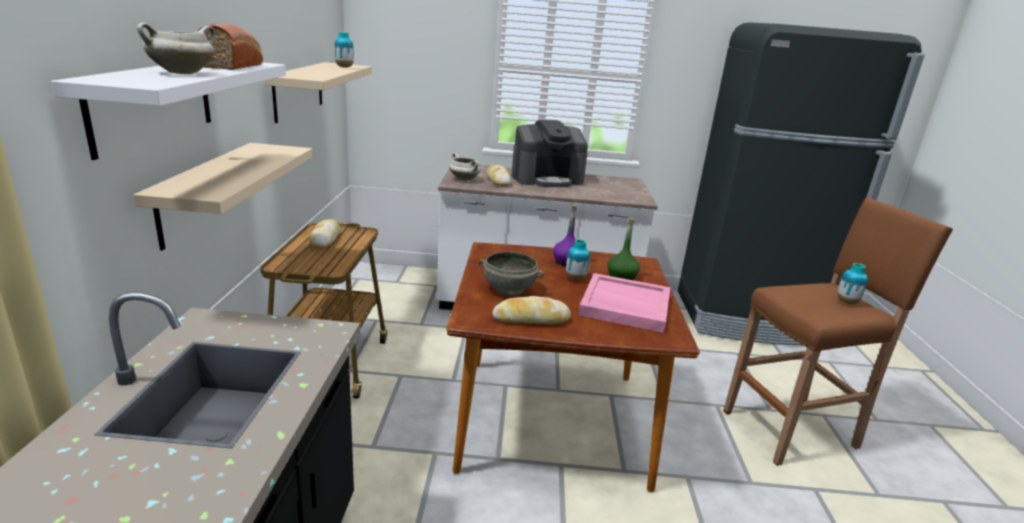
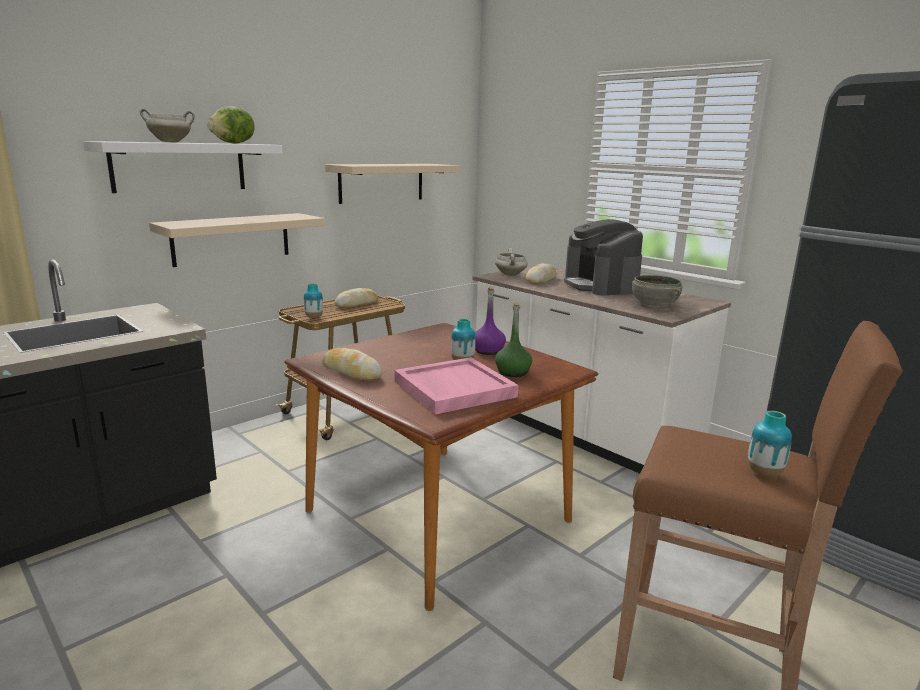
camera: 45 degrees right, 5 degrees down
bread [198,23,263,70] -> lettuce [207,106,255,144]
vase [334,32,354,68] -> vase moved to [304,284,323,318]
grey bowl [479,252,544,296] -> grey bowl moved to [632,275,682,309]
coffee machine [512,119,588,187] -> coffee machine turned 45 degrees clockwise [564,219,643,296]

